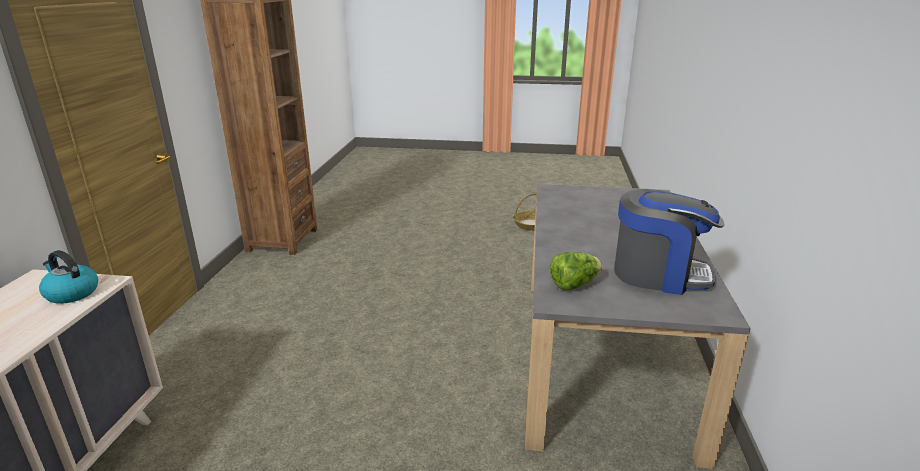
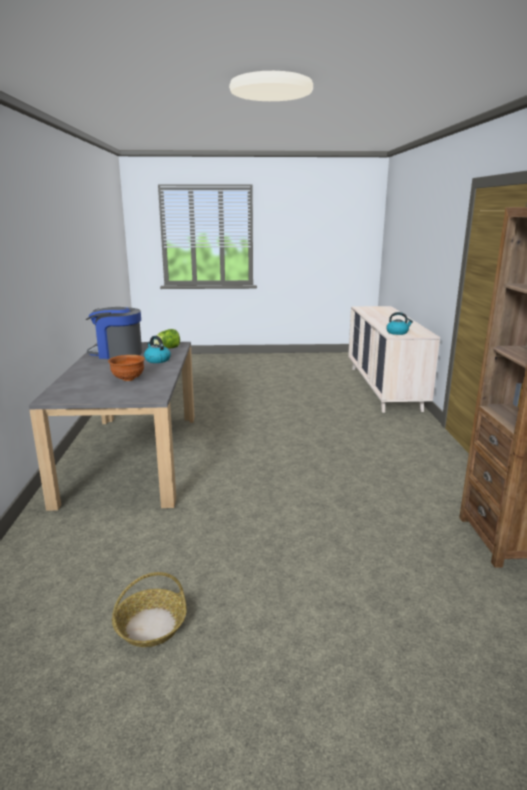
camera: 170 degrees right, 5 degrees down
none -> brown bowl [108,355,145,381]
none -> kettle [144,336,171,363]

